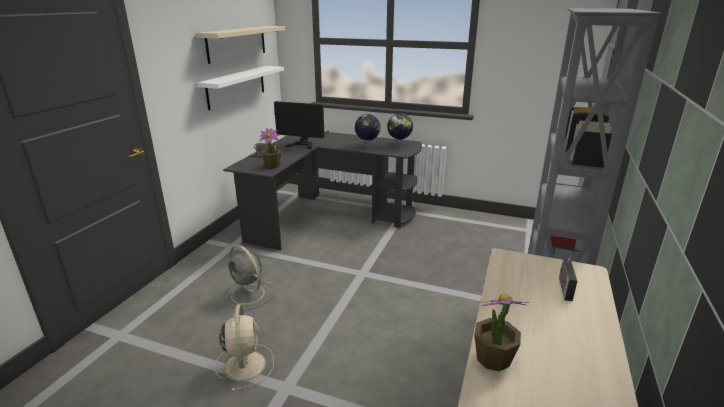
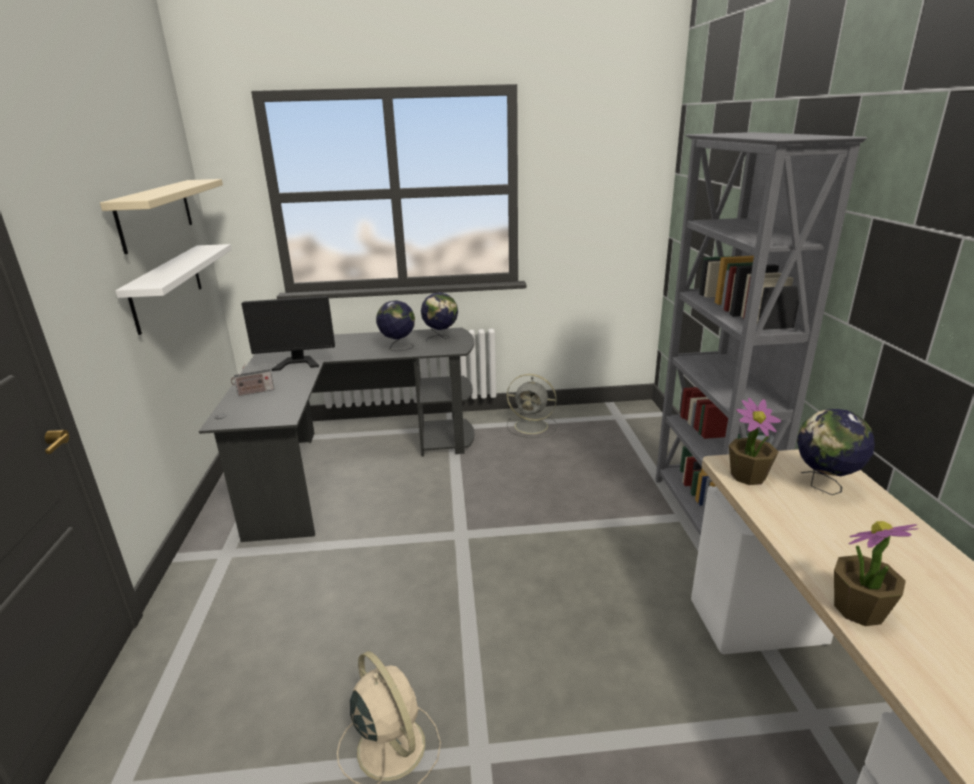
camera: 25 degrees left, 0 degrees up
grey fan [223,245,275,310] -> grey fan moved to [507,374,557,438]
potted plant [259,128,282,168] -> potted plant moved to [729,398,781,485]
radio [559,255,577,301] -> globe [797,409,875,495]

